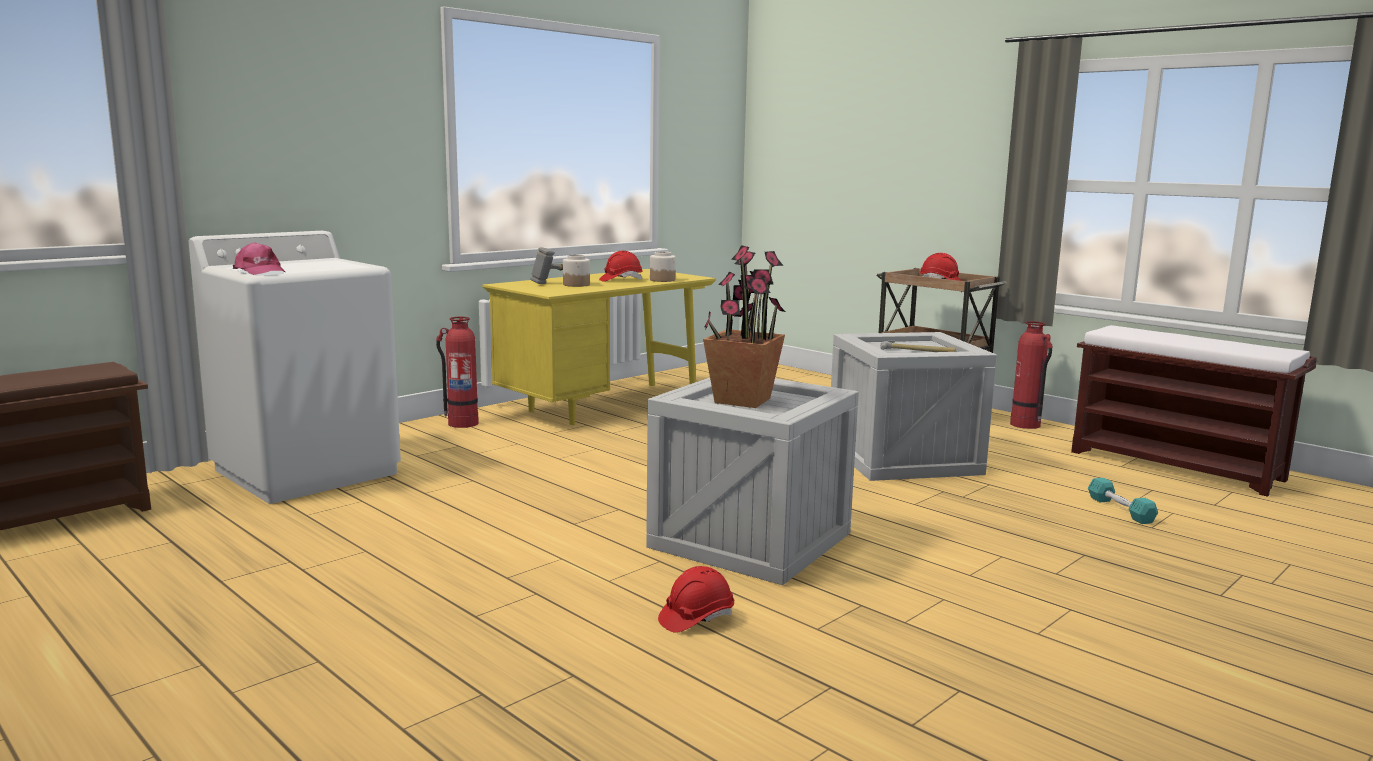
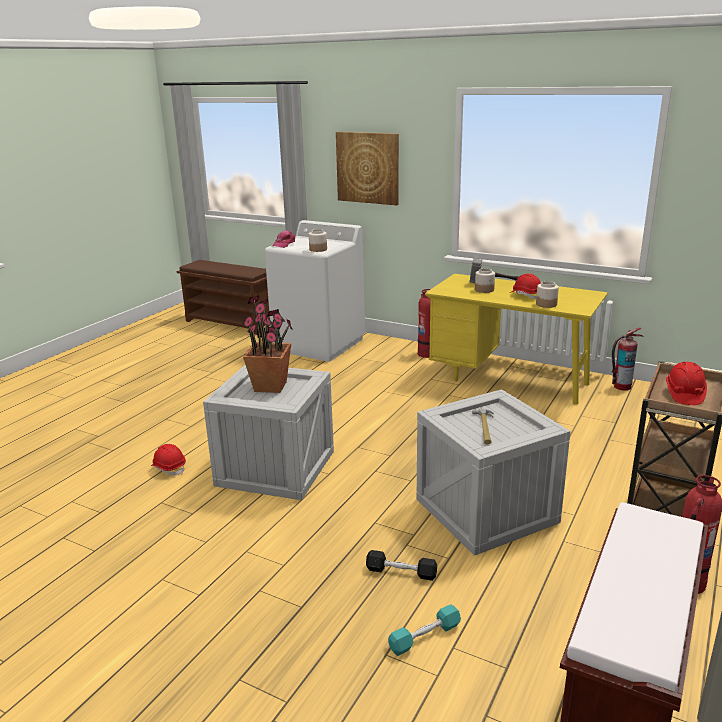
camera: 75 degrees right, 10 degrees up
none -> jar [309,229,327,252]
none -> picture [336,132,399,205]
none -> black dumbbell [366,550,437,581]
none -> fire extinguisher [612,328,644,391]

